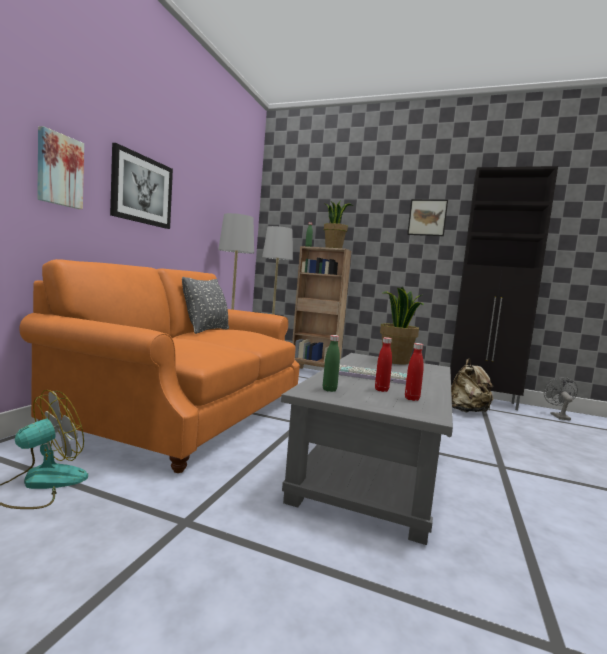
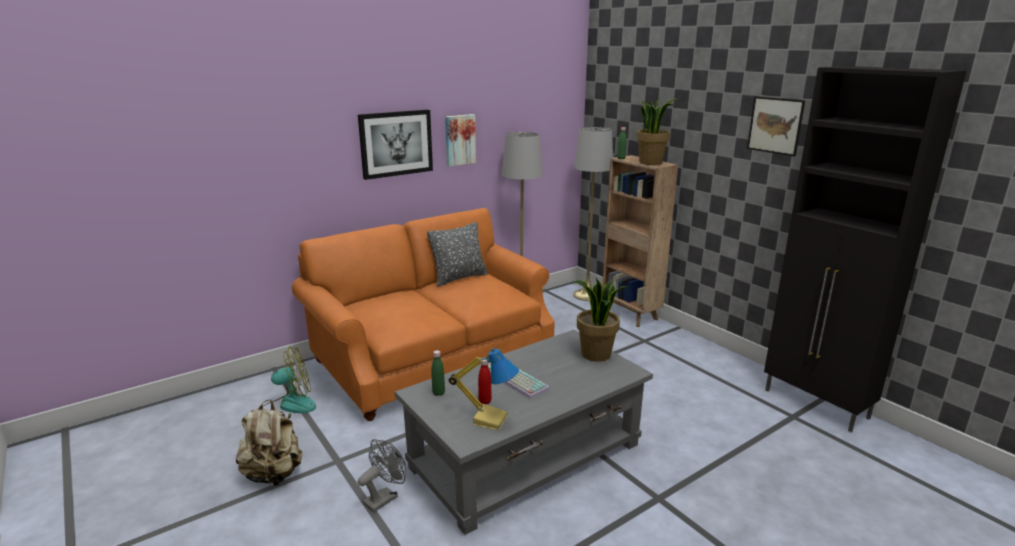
camera: 35 degrees right, 15 degrees up
picture [37,126,84,209] -> picture moved to [445,114,476,166]
red bottle [405,343,424,401] -> table lamp [449,348,519,430]
beige backpack [451,358,493,412] -> beige backpack moved to [236,399,302,486]
grey fan [544,377,578,421] -> grey fan moved to [358,439,406,512]

